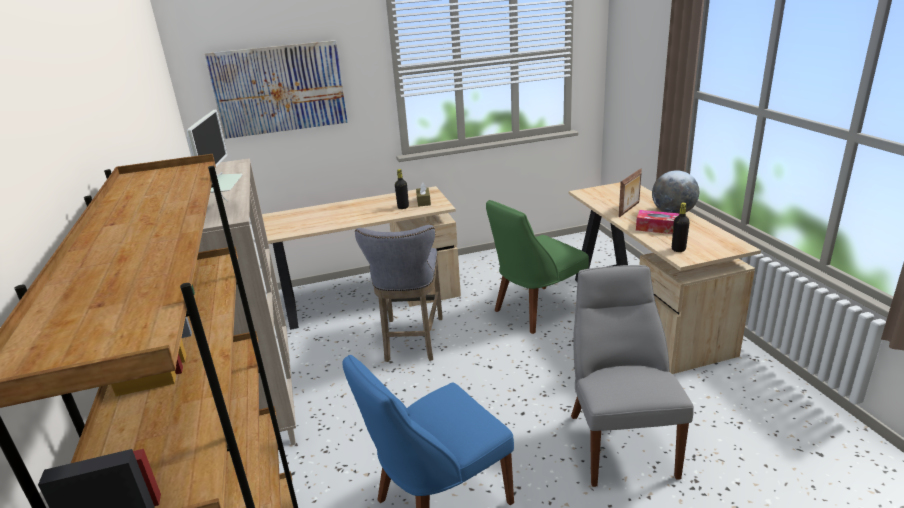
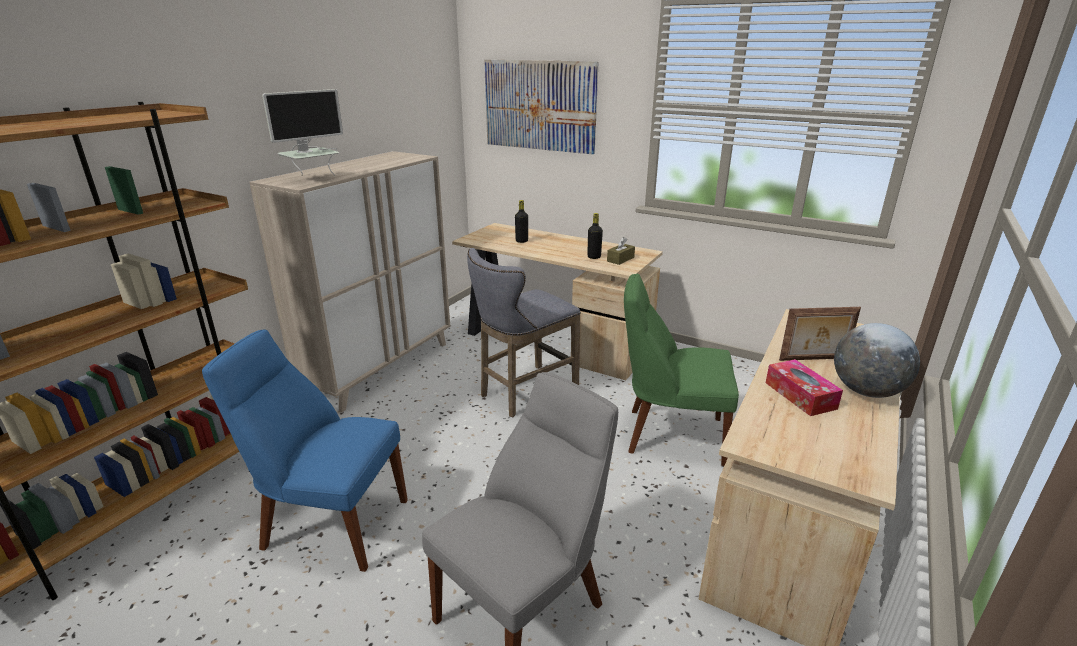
camera: 45 degrees right, 0 degrees up
black bottle [672,202,690,252] -> black bottle moved to [515,200,528,243]

